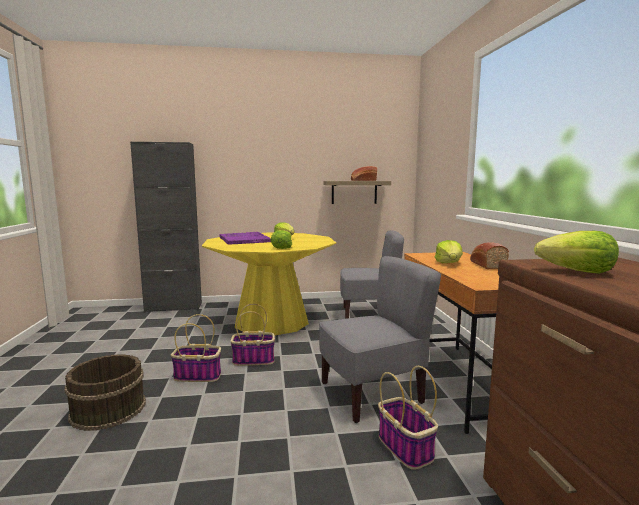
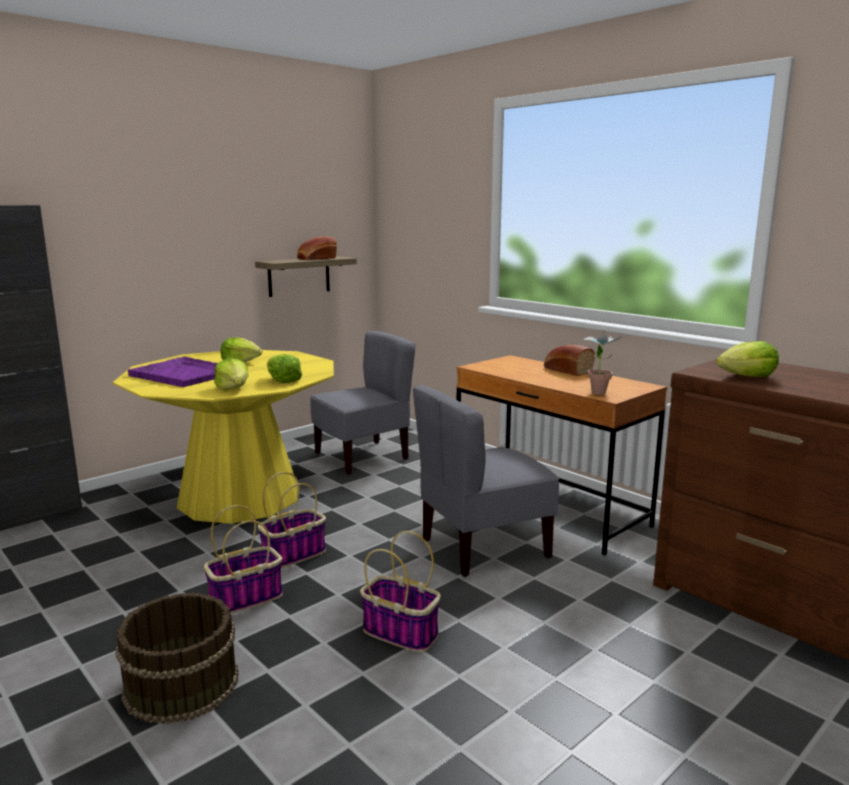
camera: 35 degrees left, 5 degrees up
grey chair [319,256,441,423] -> grey chair turned 150 degrees counterclockwise [413,385,559,577]
basket [378,366,438,470] -> basket moved to [360,531,441,653]
lettuce [435,240,463,263] -> lettuce moved to [214,359,249,390]
none -> potted plant [583,330,623,395]

